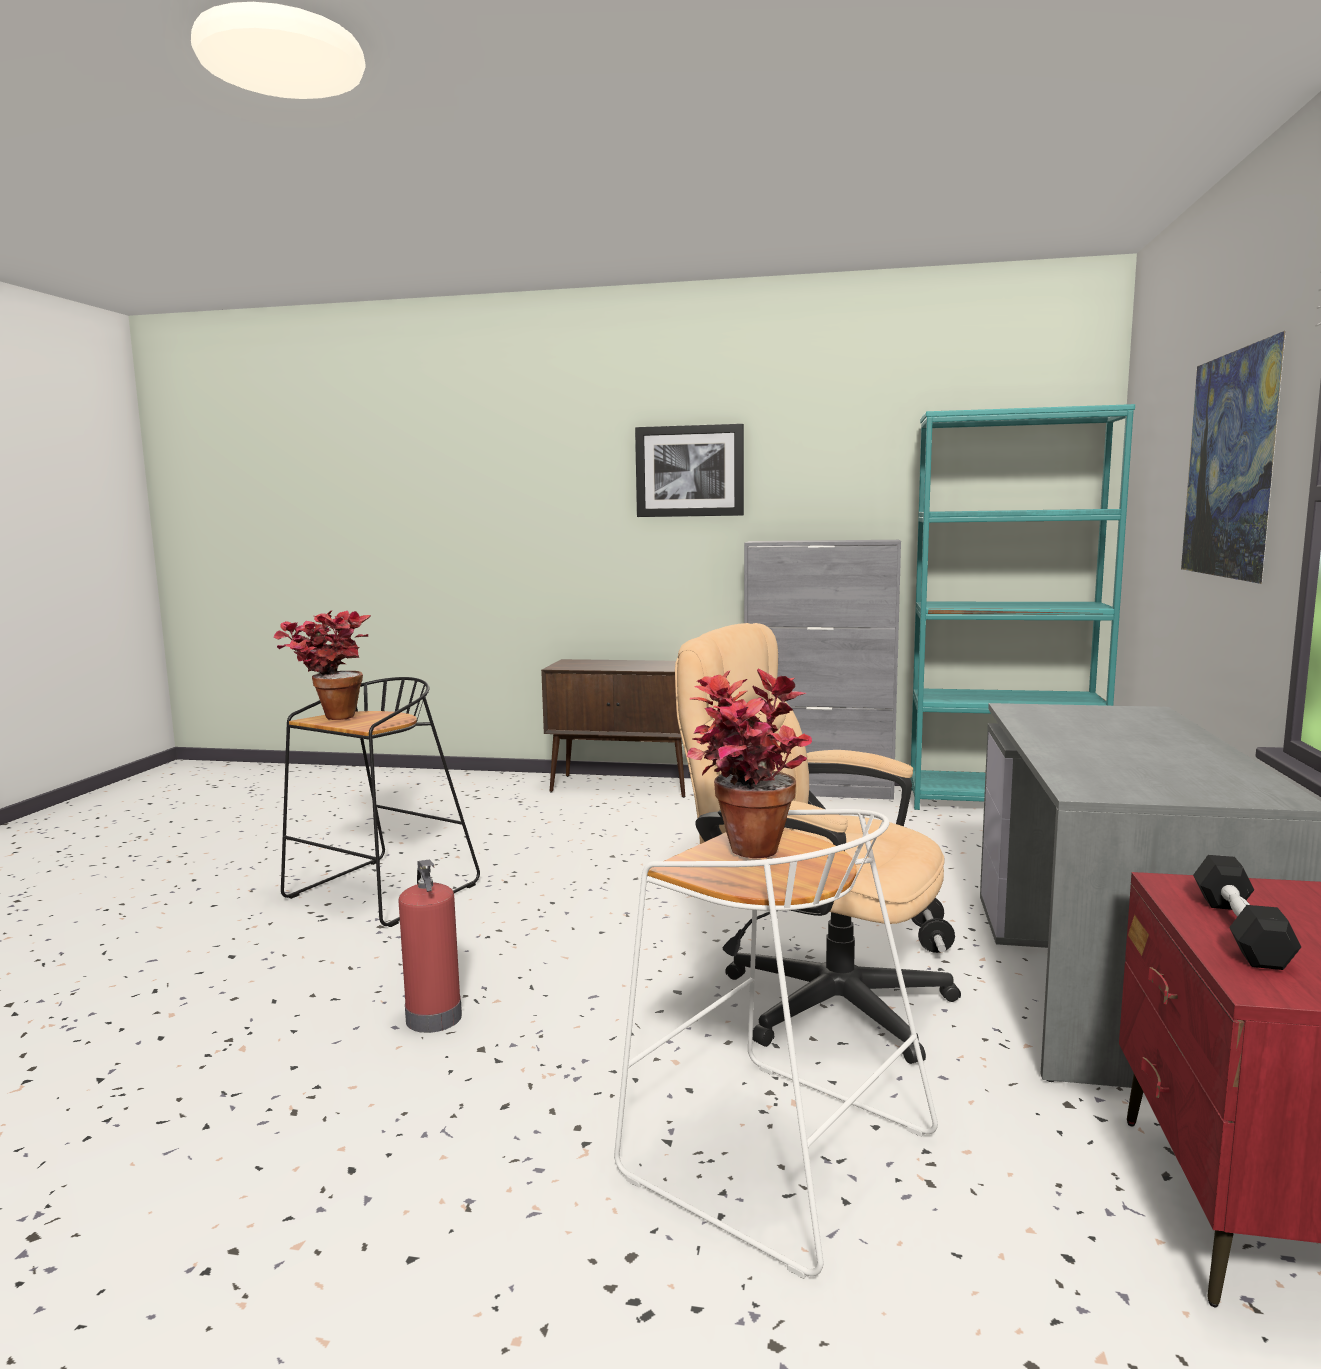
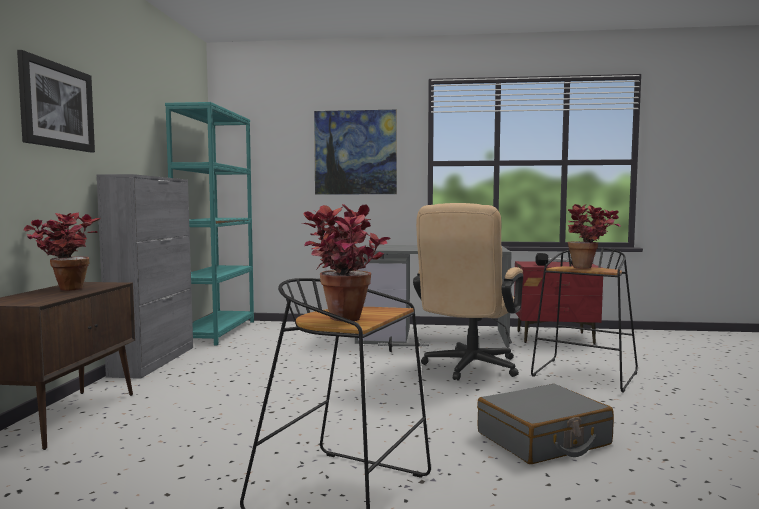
camera: 95 degrees left, 5 degrees down
fire extinguisher [399,860,462,1033] -> grey suitcase [477,384,614,464]
white stool [614,809,938,1279] -> black stool [531,247,638,393]
none -> potted plant [23,213,101,291]

